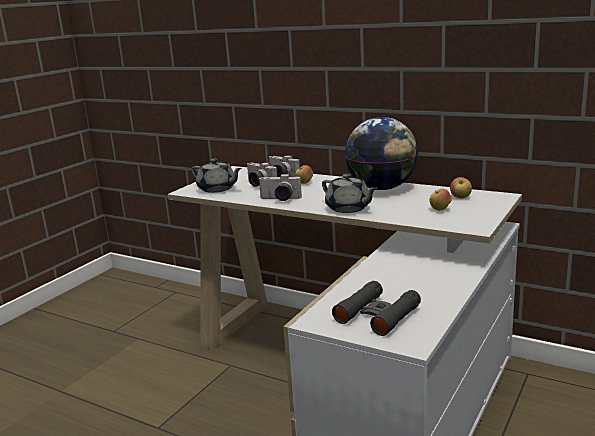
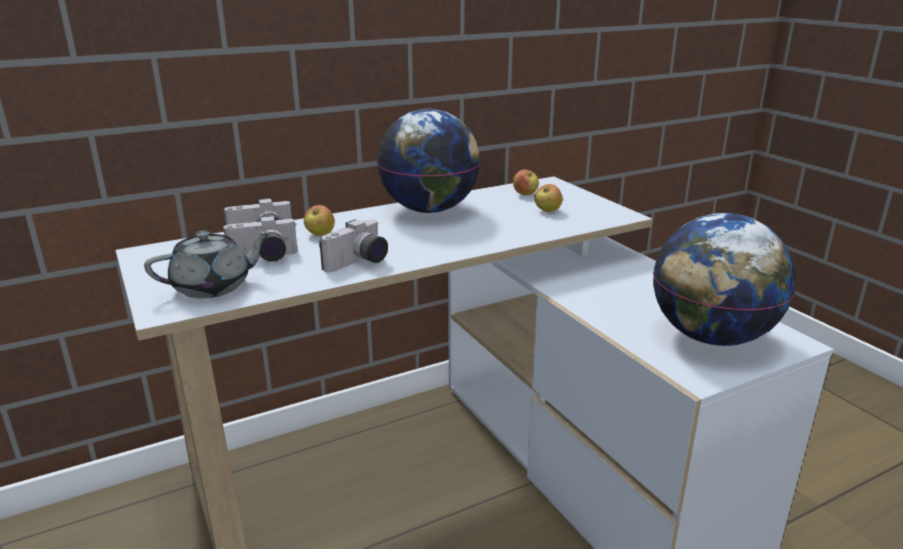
camera: 60 degrees left, 5 degrees up
grey teapot [322,174,378,213] -> none
black binoculars [332,281,421,336] -> globe [653,213,796,346]

